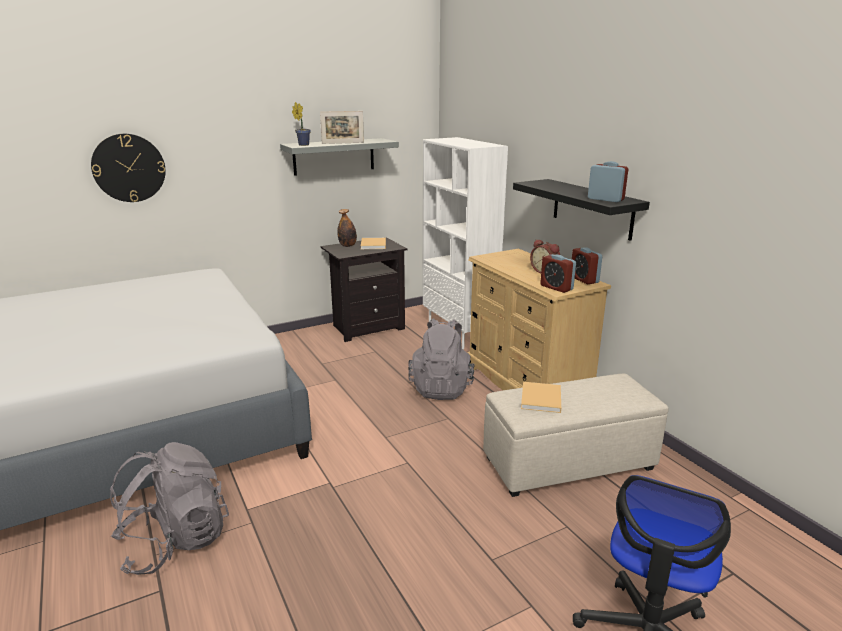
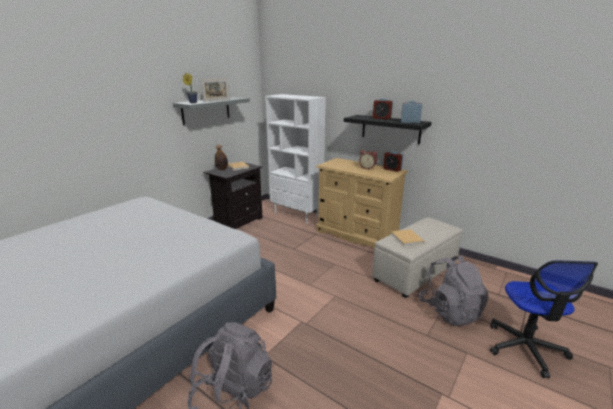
camera: 25 degrees left, 0 degrees up
wall clock [91,134,166,202] -> none
grey backpack [408,318,475,400] -> grey backpack moved to [419,255,489,326]
alarm clock [540,254,576,293] -> alarm clock moved to [373,98,393,119]

